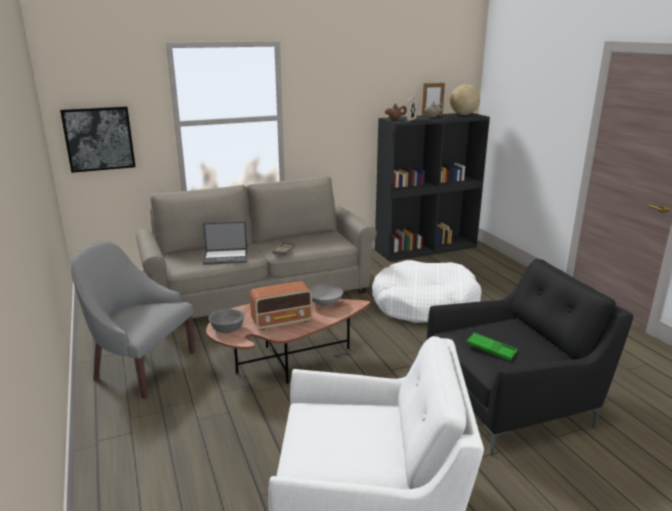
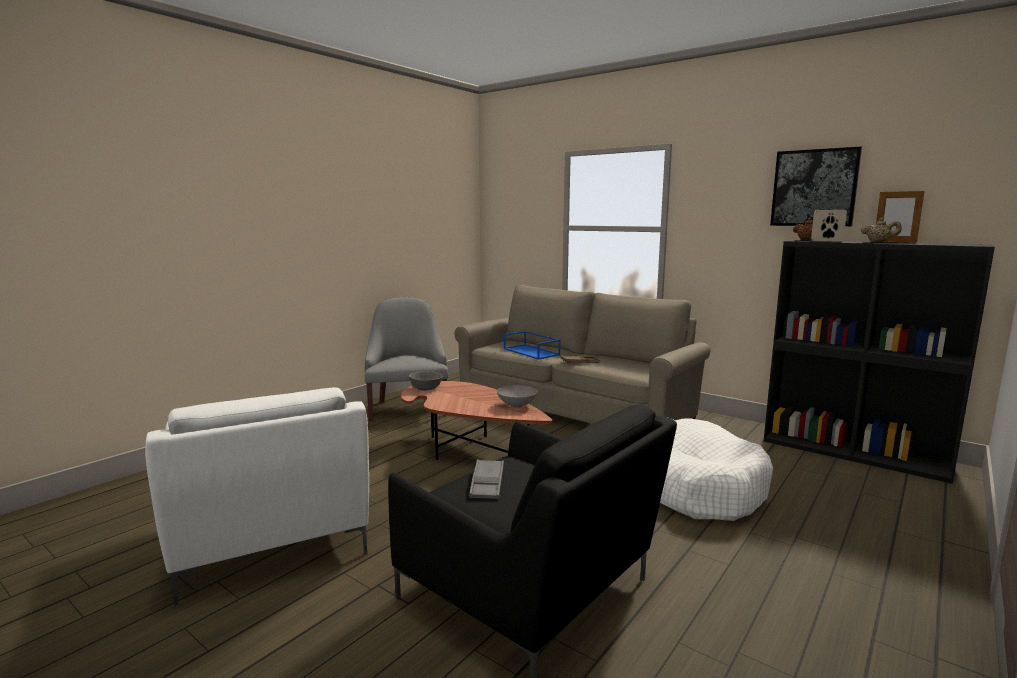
camera: 60 degrees right, 10 degrees down
picture [60,106,136,173] -> picture moved to [770,147,862,226]
laptop [203,221,248,265] -> blue tray [504,331,561,360]
radio [250,281,312,330] -> none
globe [450,84,480,115] -> none
green tray [466,333,517,361] -> grey tray [469,459,504,499]

